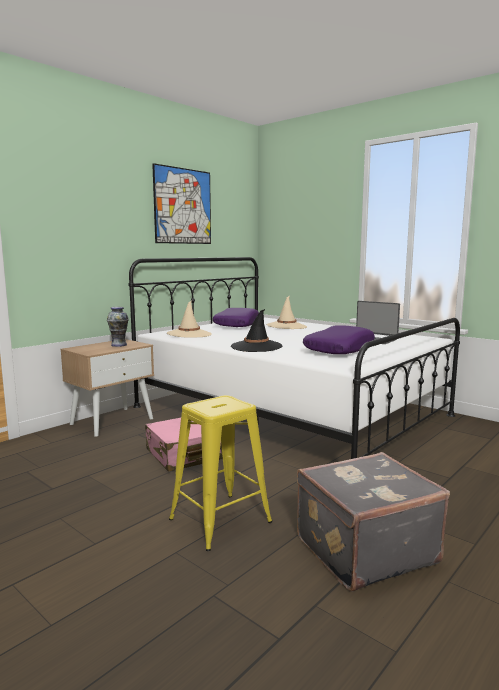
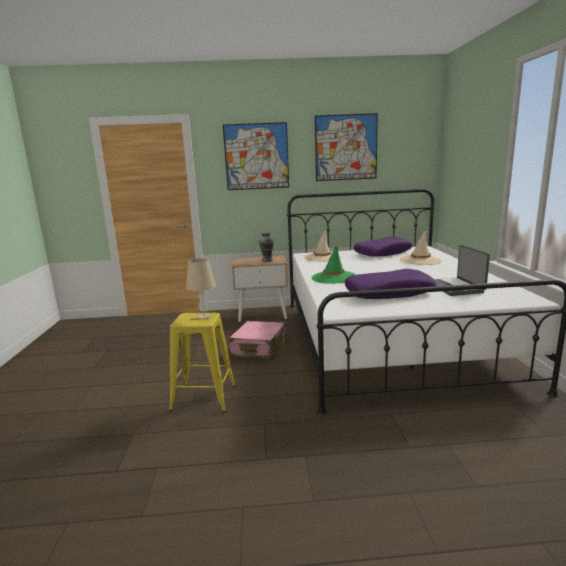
camera: 45 degrees right, 5 degrees up
black hat [231,309,282,352] -> green hat [312,246,356,284]
grey suitcase [297,452,450,592] -> none
none -> beige table lamp [186,258,216,319]
none -> picture [223,122,289,190]

